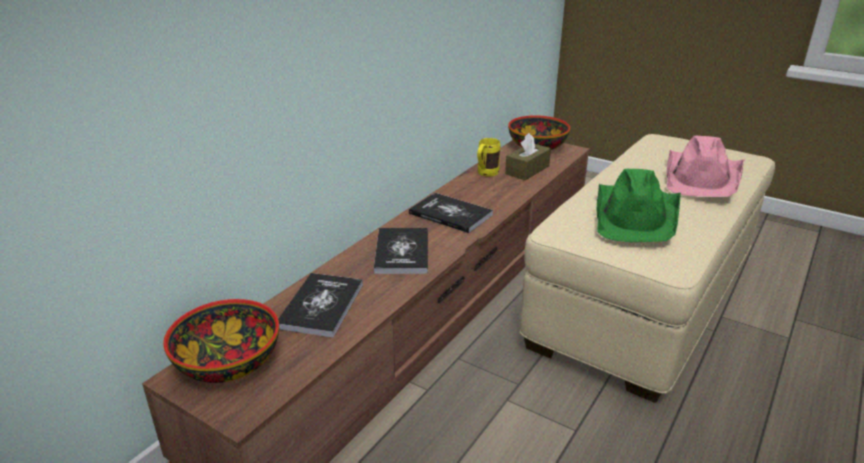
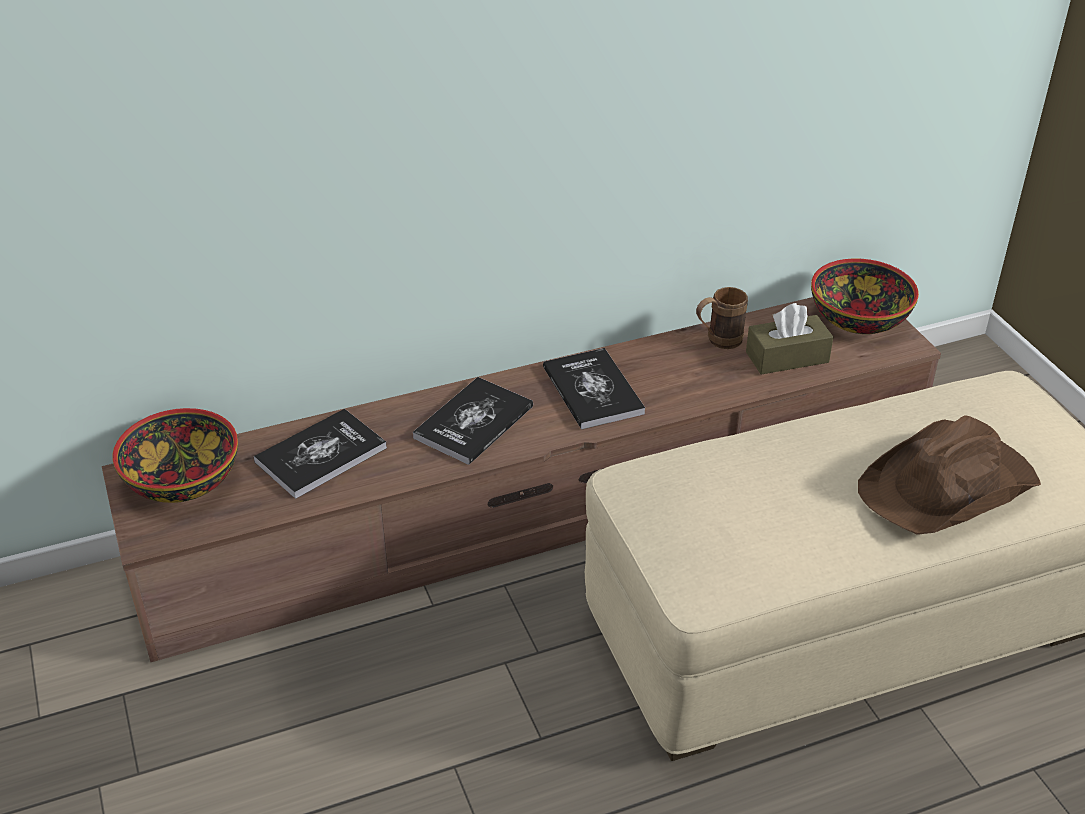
camera: 35 degrees right, 10 degrees up
yellow mug [477,138,501,177] -> brown mug [696,287,748,349]
green hat [597,169,681,242] -> none
pink hat [666,136,745,197] -> brown hat [858,415,1041,535]

